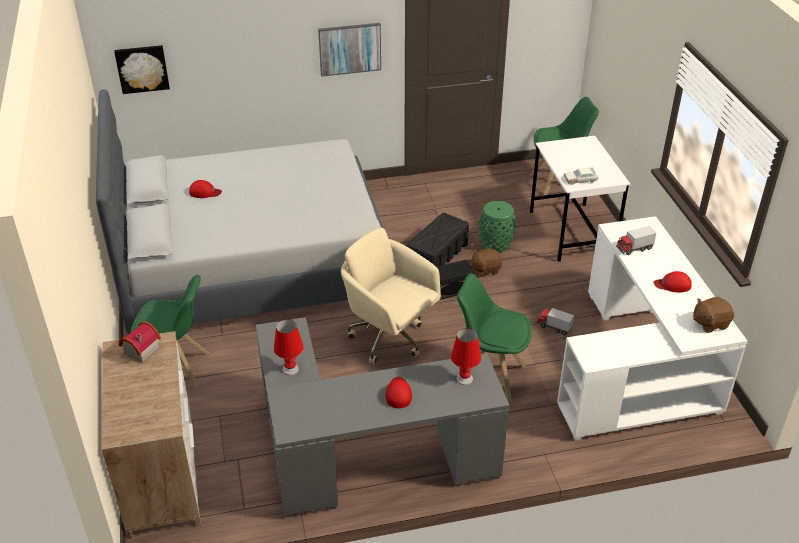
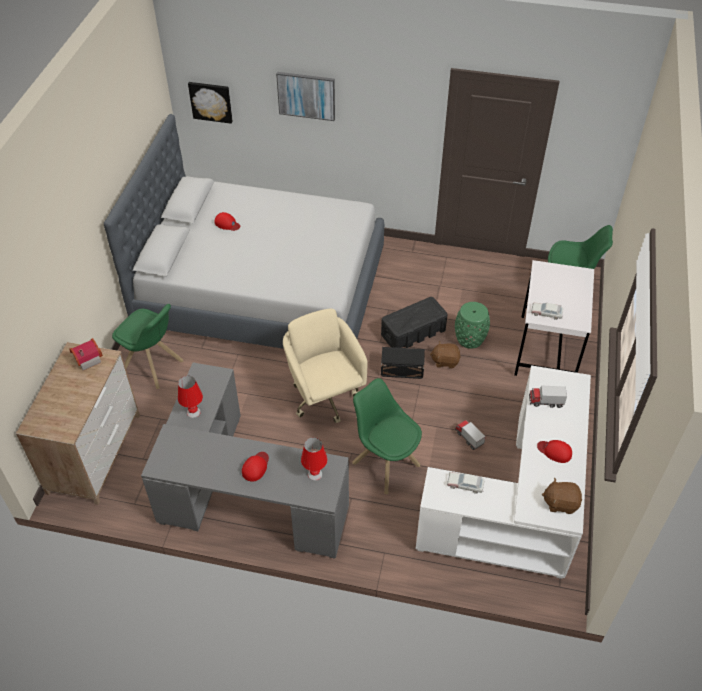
camera: 25 degrees right, 10 degrees up
picture [318,23,381,77] -> picture moved to [276,72,335,121]
none -> toy car [447,472,485,494]

